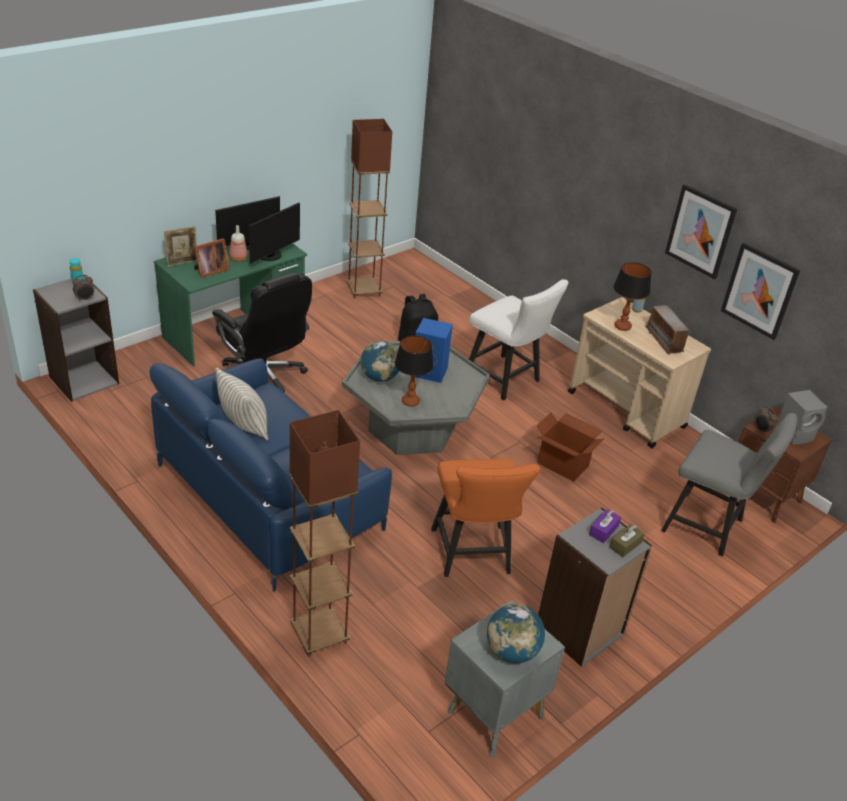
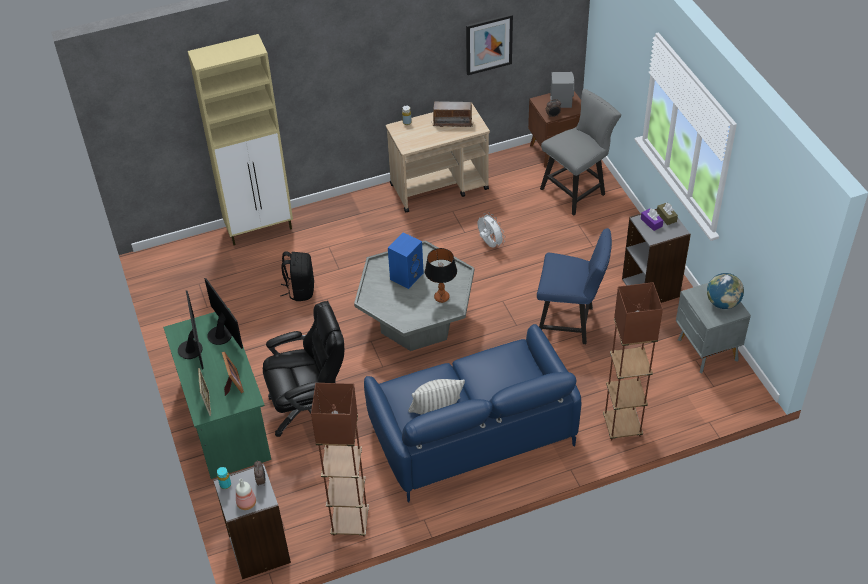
camera: 65 degrees left, 10 degrees up
bottle [229,225,248,262] -> bottle moved to [236,479,256,510]
brown floor lamp [347,119,392,299] -> brown floor lamp moved to [311,383,369,537]
globe [361,341,399,382] -> none
orange chair [431,459,540,577] -> blue chair [537,228,612,344]
white chair [469,279,569,400] -> none
cardboard box [536,413,605,482] -> white fan [478,212,505,248]
table lamp [613,262,652,331] -> none
picture [665,184,737,279] -> none
none -> beige cabinet [188,34,293,245]

